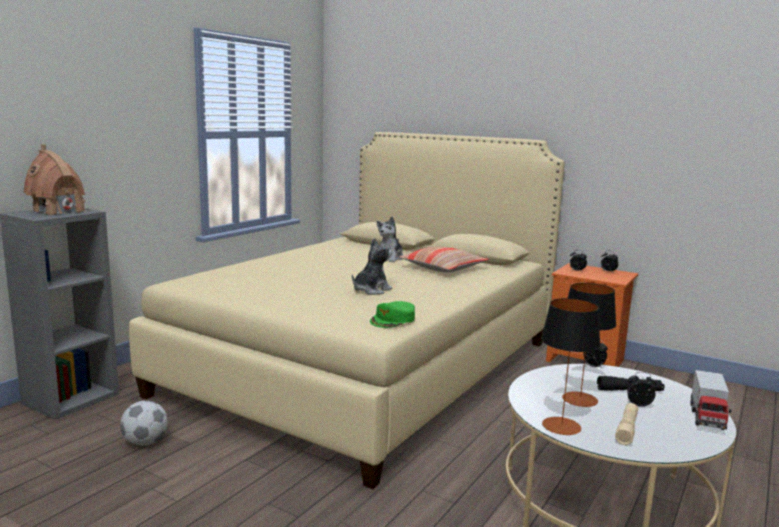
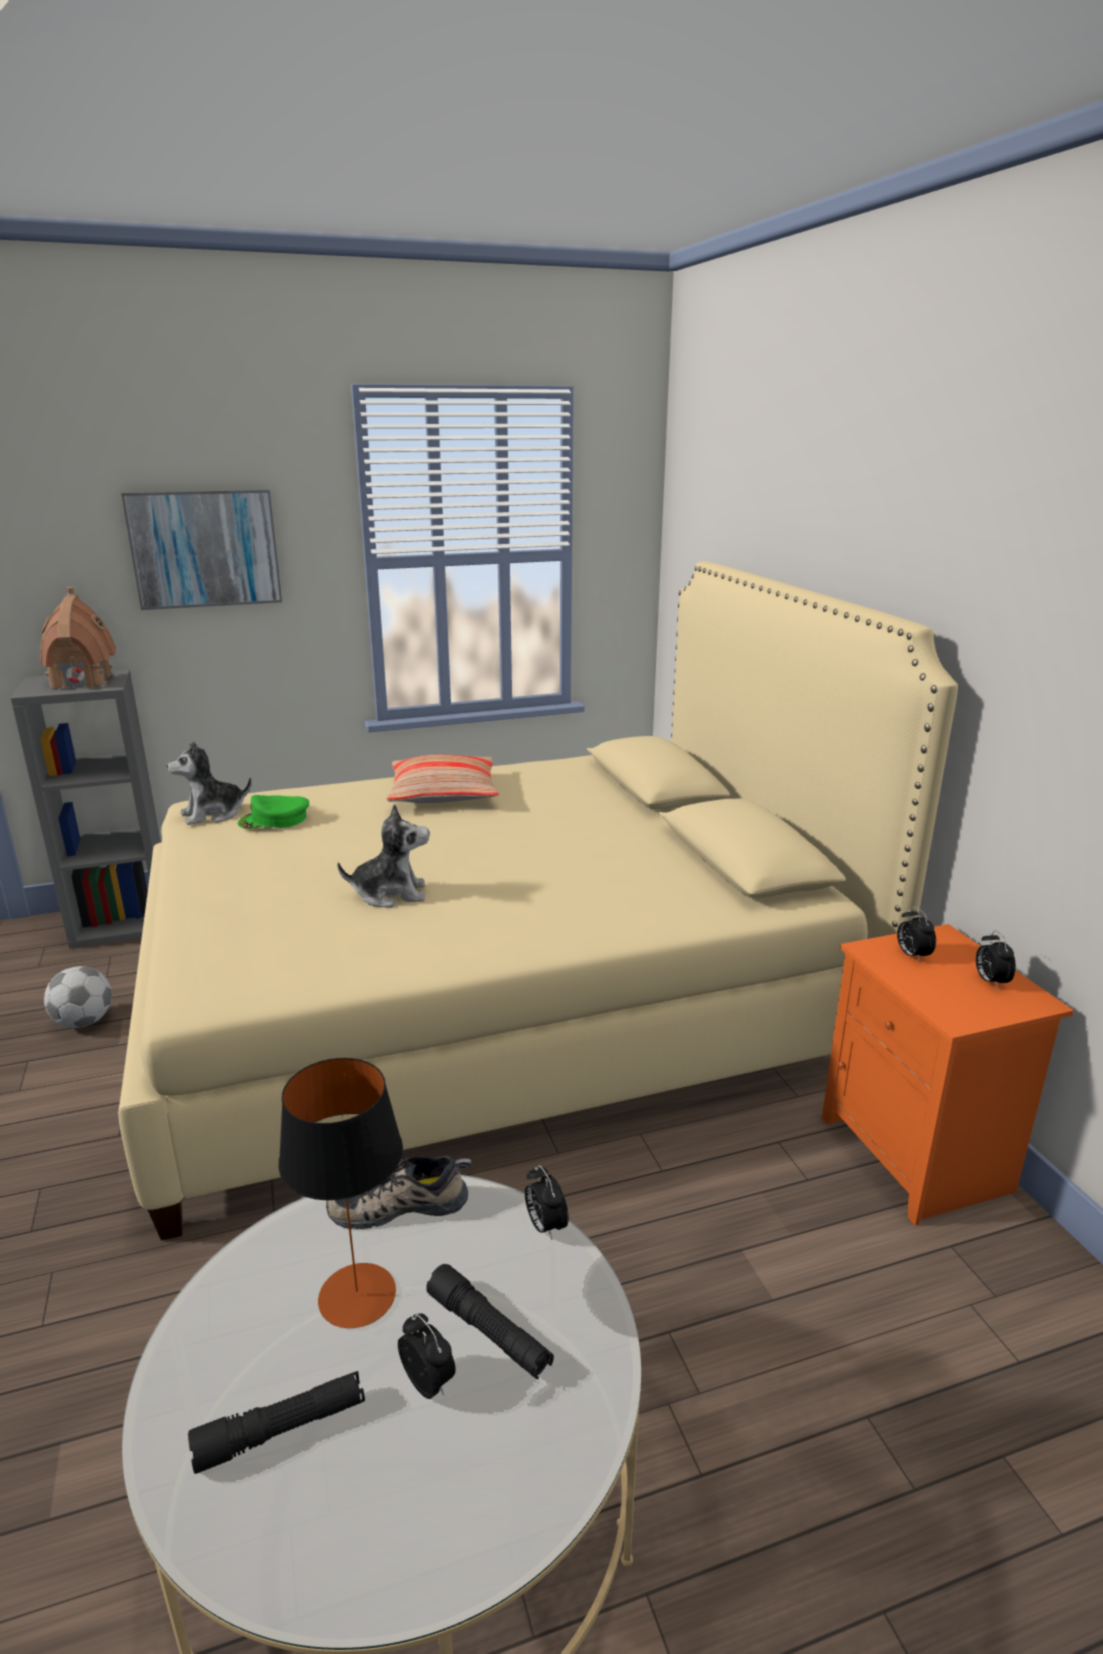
camera: 40 degrees right, 10 degrees up
green cap [370,301,415,328] -> green cap moved to [238,795,309,829]
plush toy [376,217,403,262] -> plush toy moved to [167,741,252,825]
pillow [398,247,489,272] -> pillow moved to [387,755,499,803]
table lamp [541,298,601,435] -> none
beige flashlight [615,403,638,445] -> black flashlight [188,1371,365,1474]
toy truck [690,370,732,430] -> none
none -> picture [121,489,282,610]
none -> shoe [326,1156,471,1229]

